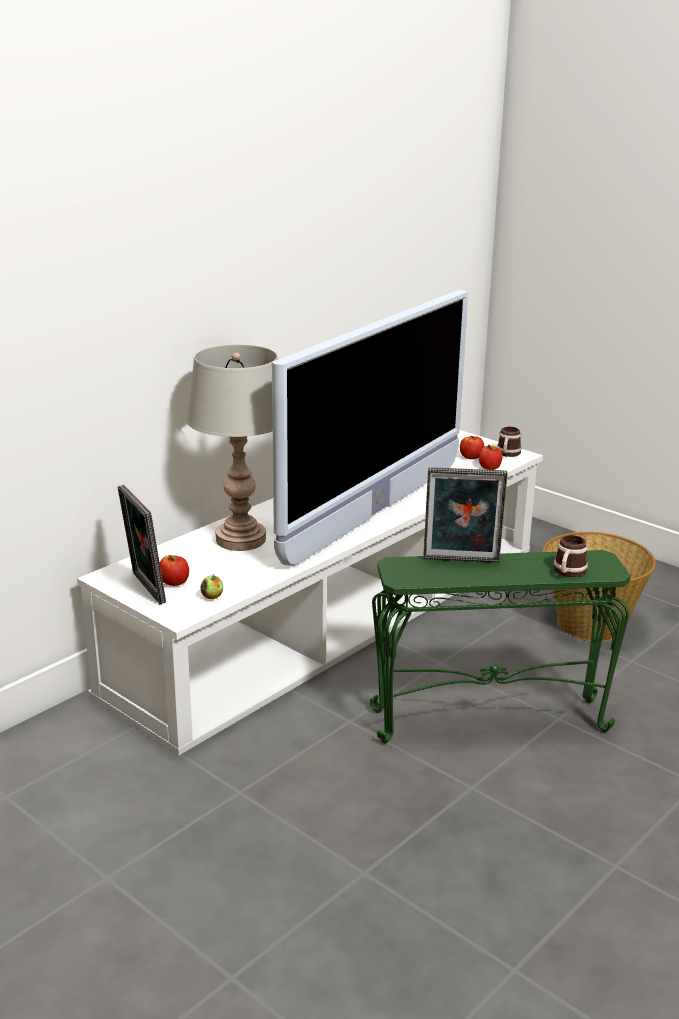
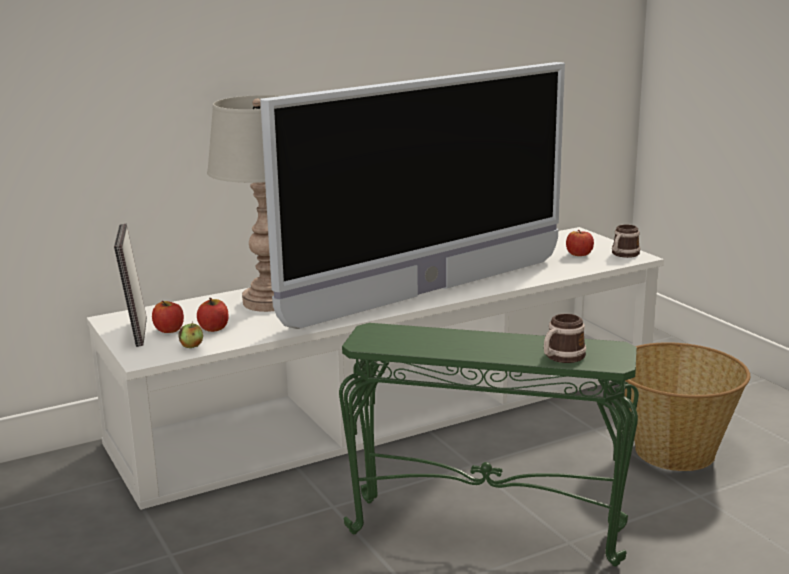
camera: 20 degrees right, 5 degrees down
picture frame [423,467,508,563] -> none
apple [479,445,503,470] -> apple moved to [197,298,229,332]

